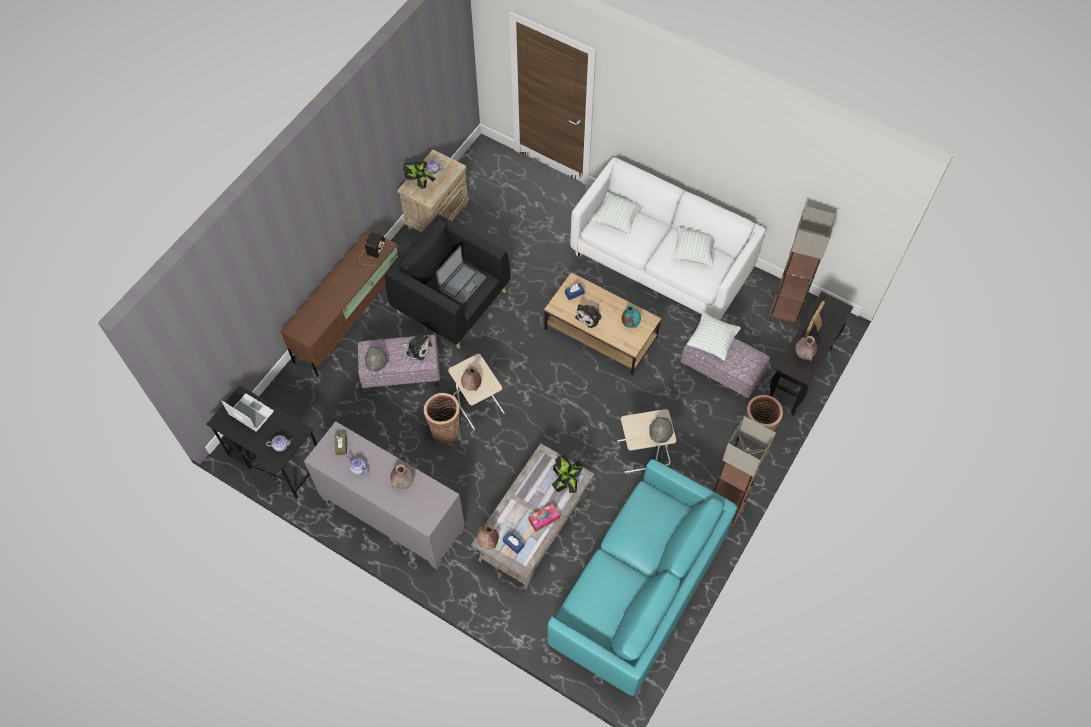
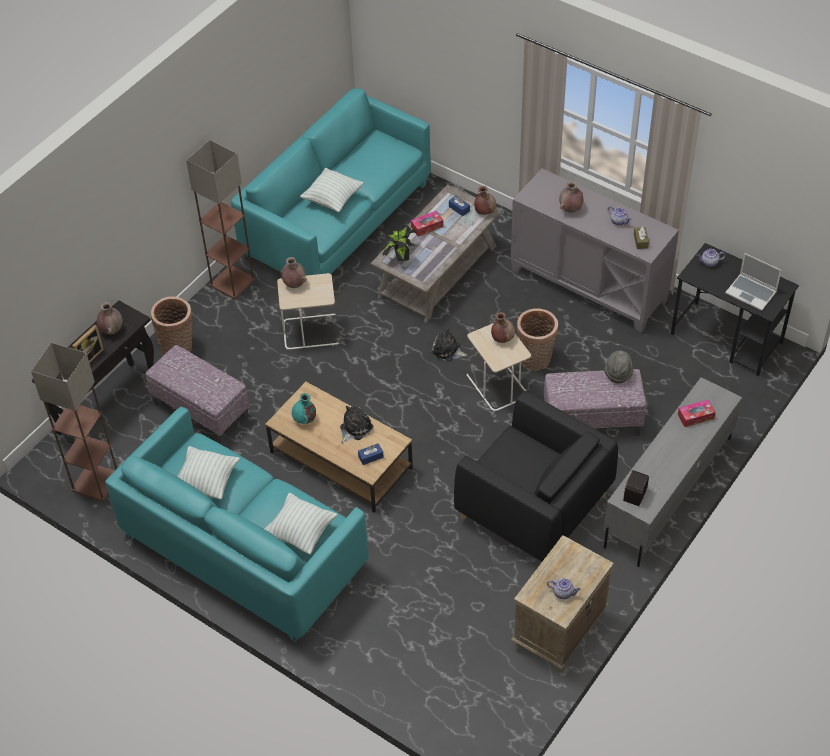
camera: 175 degrees left, 10 degrees down
brown tv stand [280,229,400,377] -> grey tv stand [603,377,742,567]
plush toy [401,332,432,361] -> plush toy moved to [431,326,468,361]
potted plant [403,161,436,189] -> none
laptop [436,245,486,304] -> none
white sofa [570,157,766,320] -> turquoise sofa [105,407,369,642]
grey hat [649,417,674,443] -> brown vase [280,257,307,288]
pillow [687,312,741,361] -> pillow moved to [300,168,363,212]
none -> tissue box [678,400,716,427]

